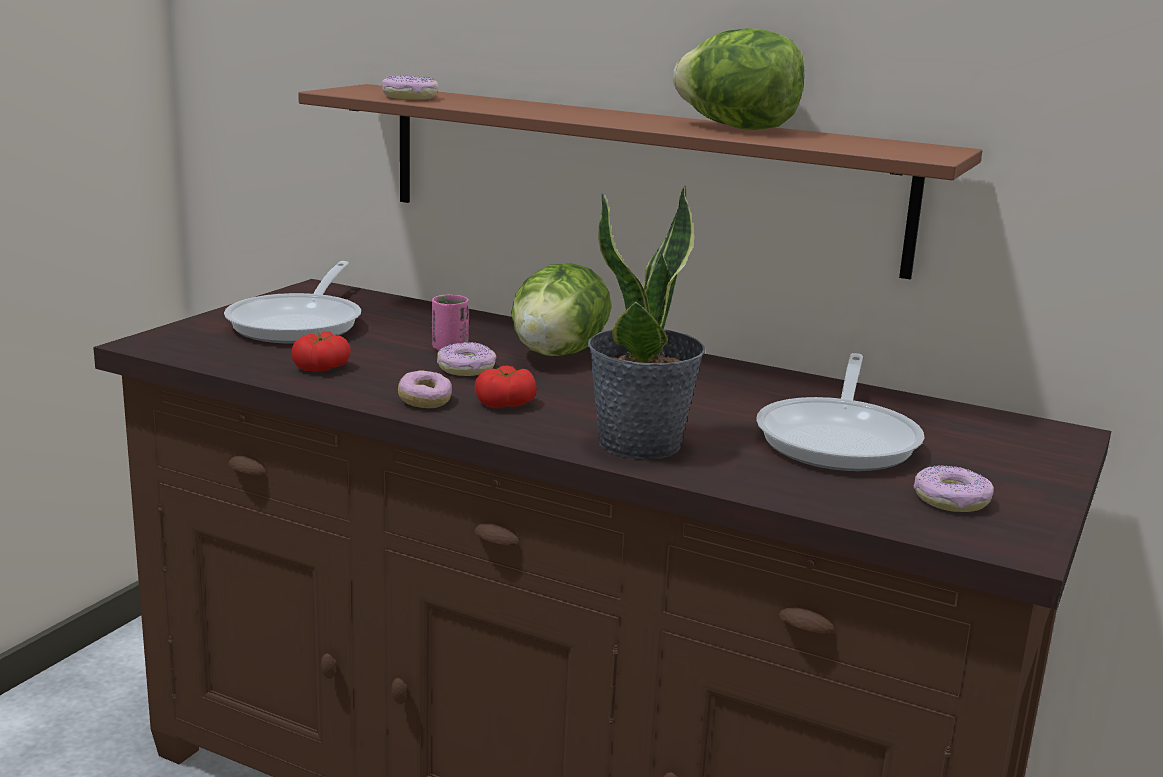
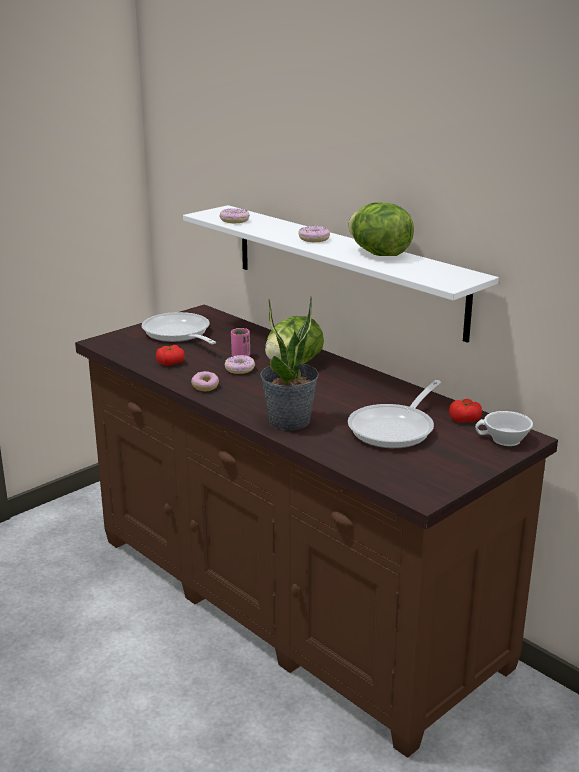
camera: 20 degrees right, 5 degrees up
frying pan [224,261,361,343] -> frying pan turned 120 degrees clockwise [142,312,216,344]
brown shelf [298,84,982,279] -> white shelf [183,205,499,343]
tomato [474,365,537,408] -> tomato moved to [449,399,482,422]
donut [914,465,994,512] -> donut moved to [298,226,330,242]
none -> white cup [475,411,533,446]

